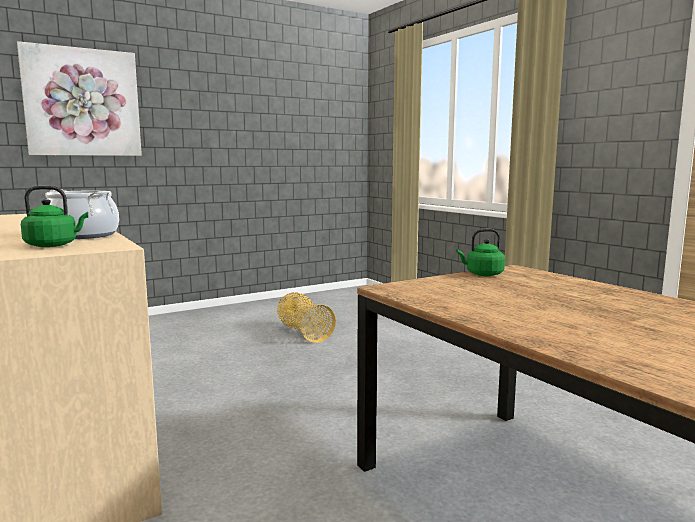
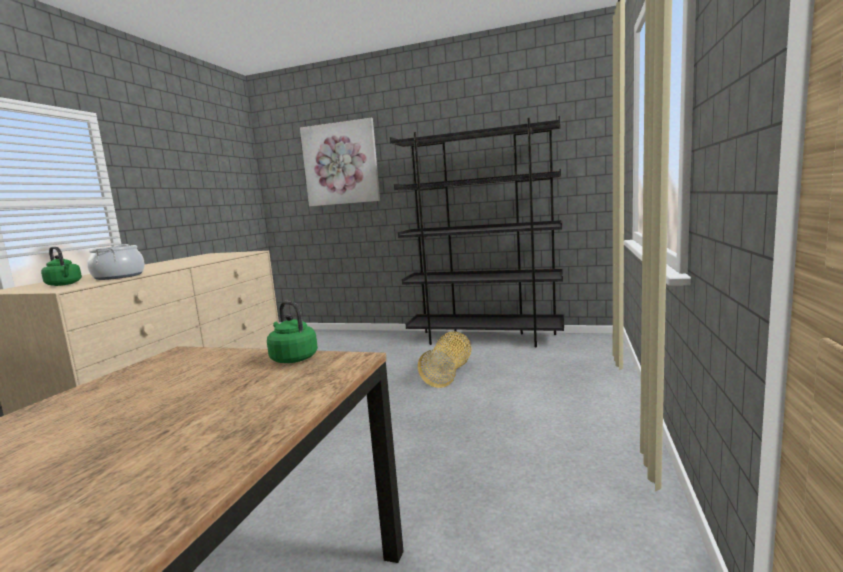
camera: 50 degrees right, 0 degrees up
none -> black bookcase [390,116,564,347]

